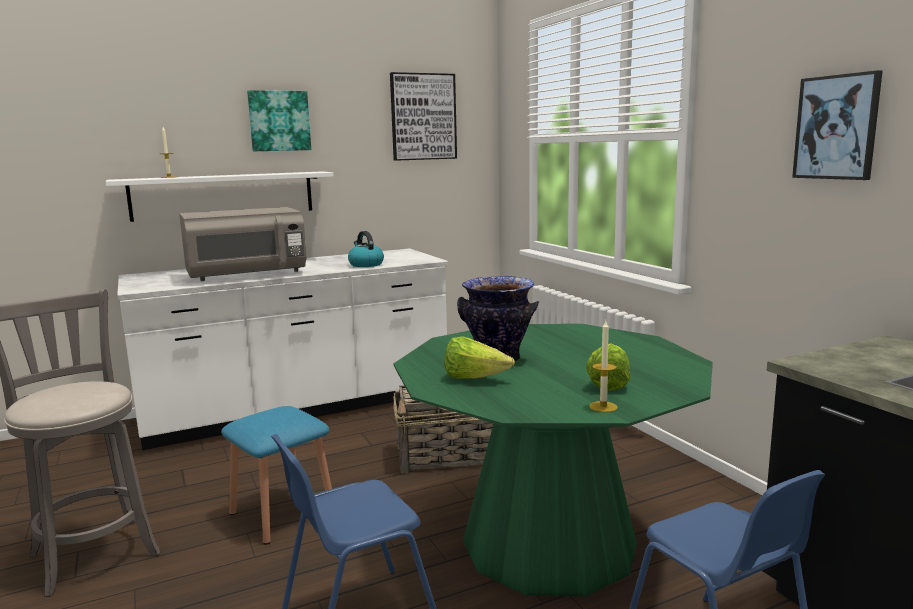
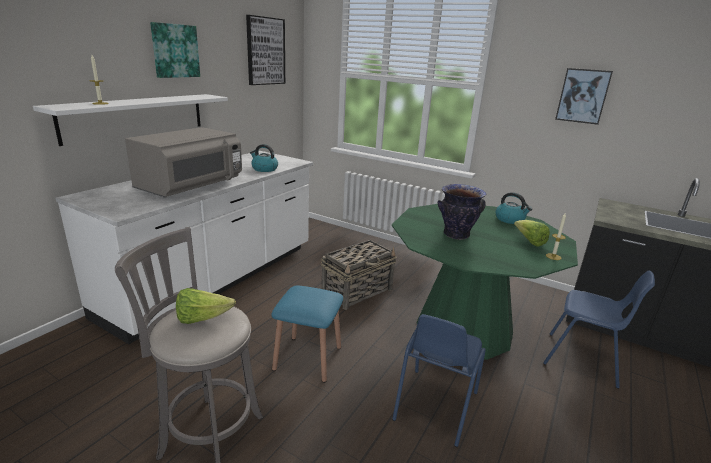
camera: 35 degrees left, 10 degrees up
lettuce [445,336,515,379] -> lettuce moved to [176,288,236,324]
none -> kettle [495,192,532,224]

